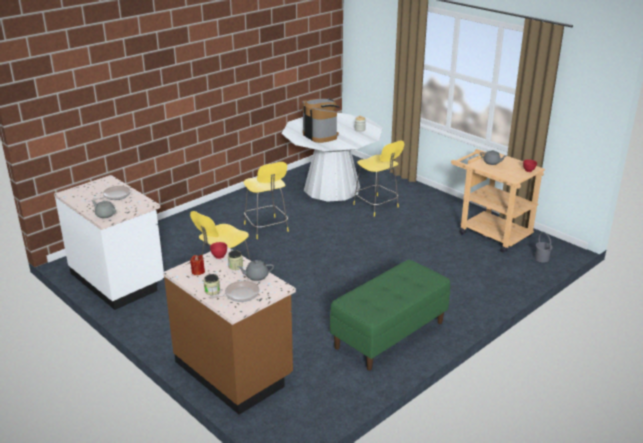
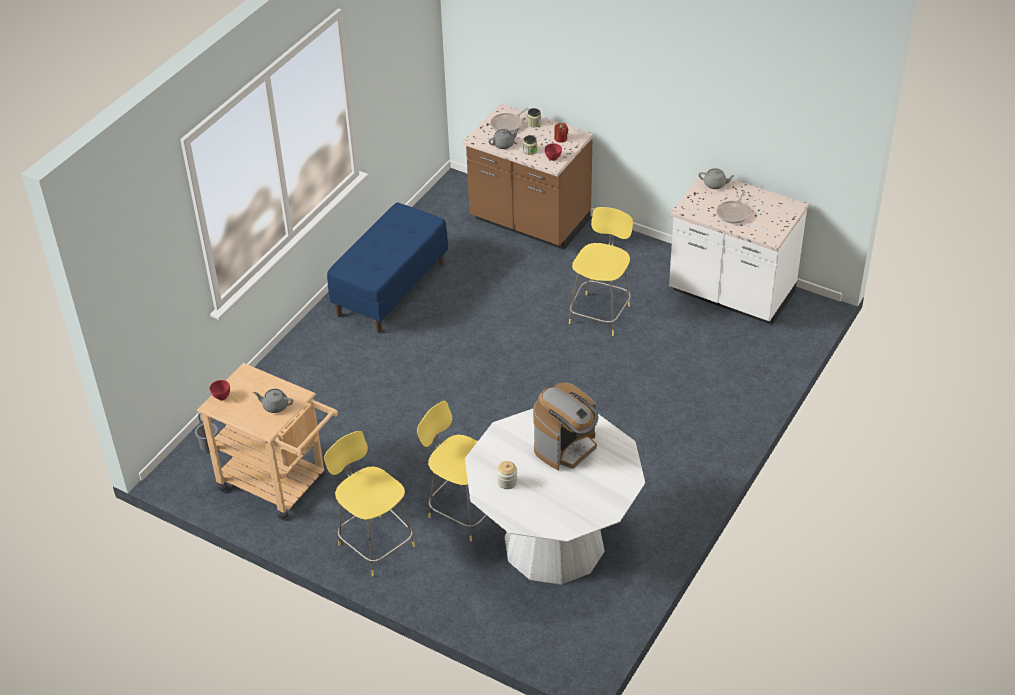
camera: 165 degrees right, 15 degrees up
yellow stool [244,162,289,239] -> yellow stool moved to [324,431,415,576]
coffee machine [302,98,340,143] -> coffee machine turned 90 degrees counterclockwise [533,383,599,470]
green bench [330,260,450,371] -> blue bench [327,202,448,333]

